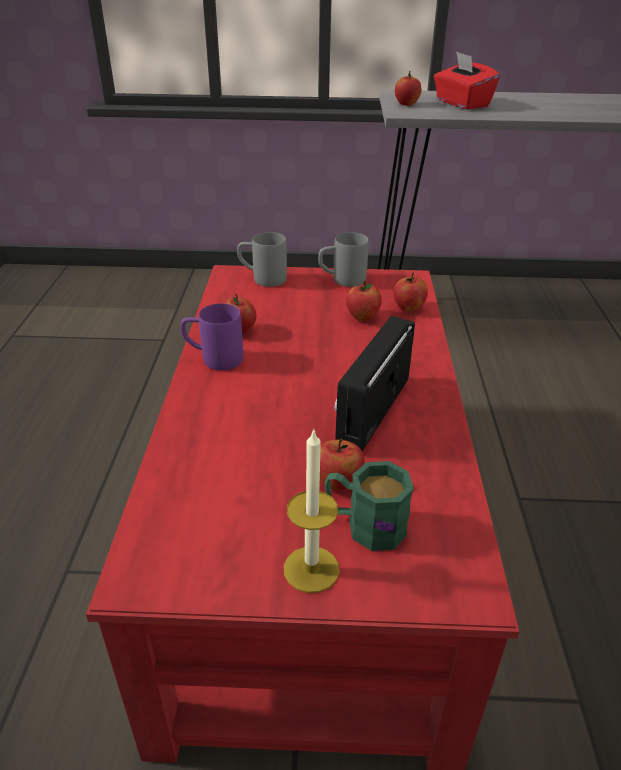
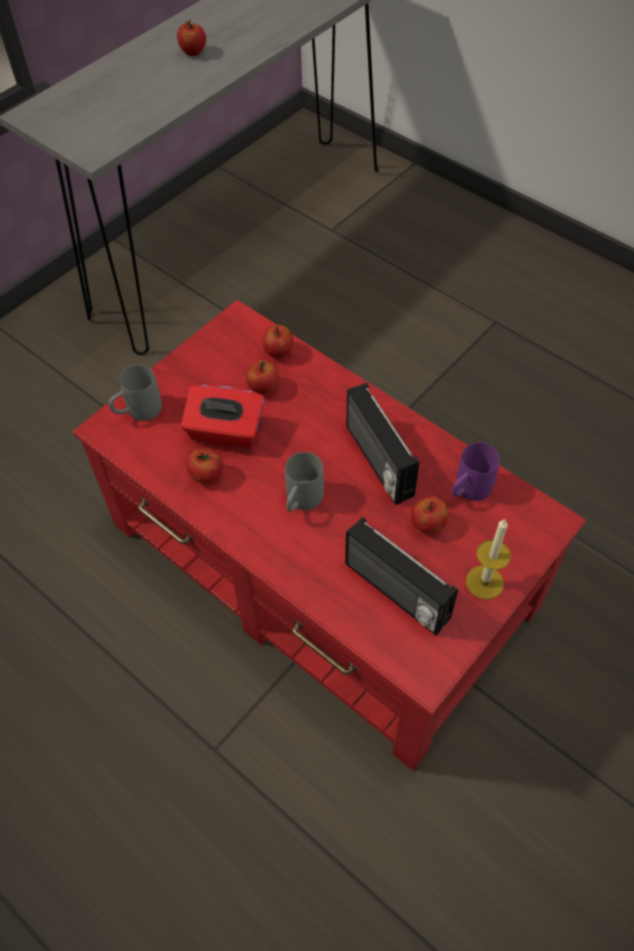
camera: 50 degrees left, 20 degrees up
purple mug [180,303,243,371] -> purple mug moved to [452,443,500,501]
grey mug [318,232,369,287] -> grey mug moved to [285,452,324,512]
green mug [325,461,414,551] -> none
apple [395,71,421,106] -> apple moved to [177,20,206,56]
red tissue box [434,51,500,109] -> red tissue box moved to [181,384,264,449]
none -> radio [345,517,458,635]

